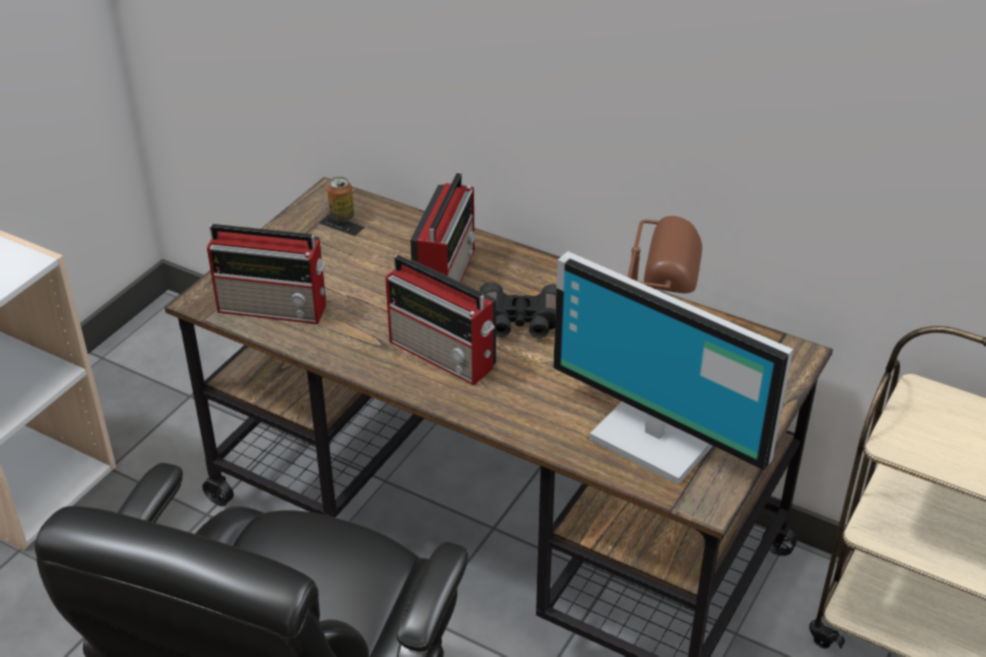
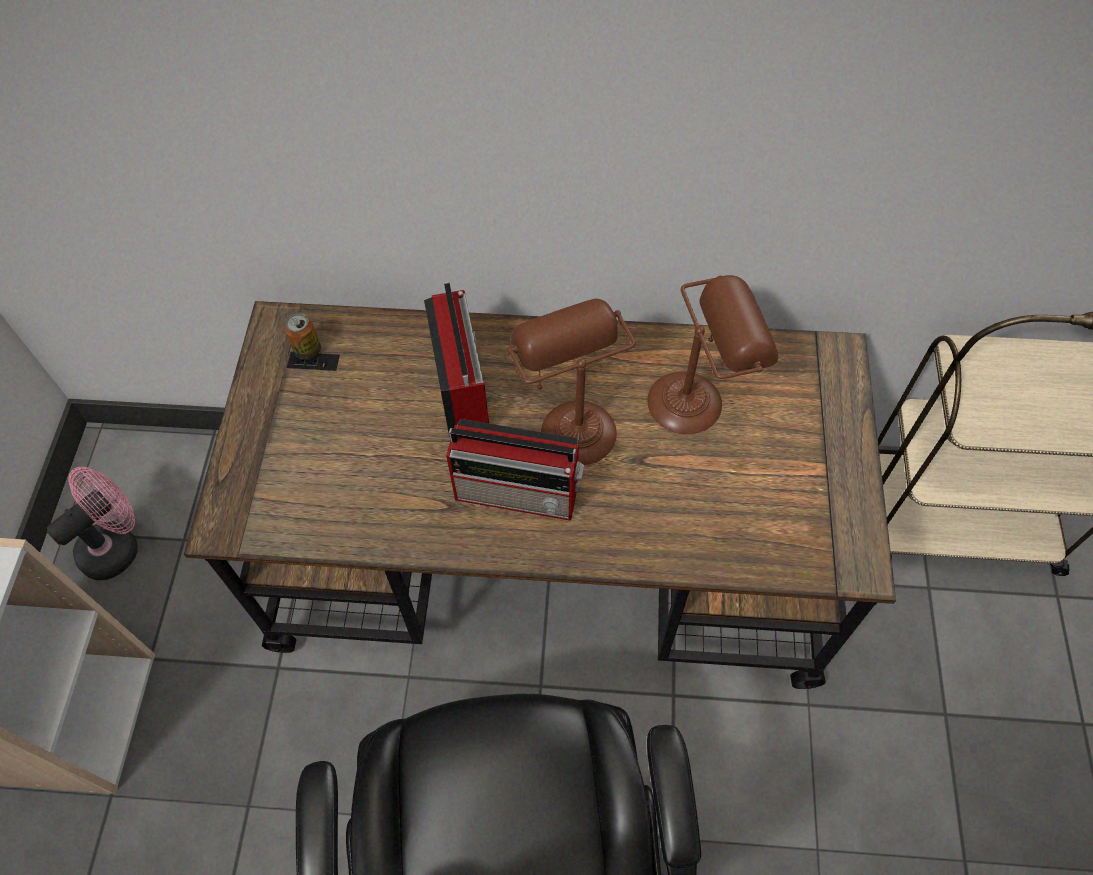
camera: 25 degrees left, 20 degrees up
radio [207,224,326,324] -> none
black binoculars [480,282,557,339] -> brown table lamp [507,299,636,465]
monitor [553,251,793,485] -> none
none -> pink fan [47,467,138,580]

